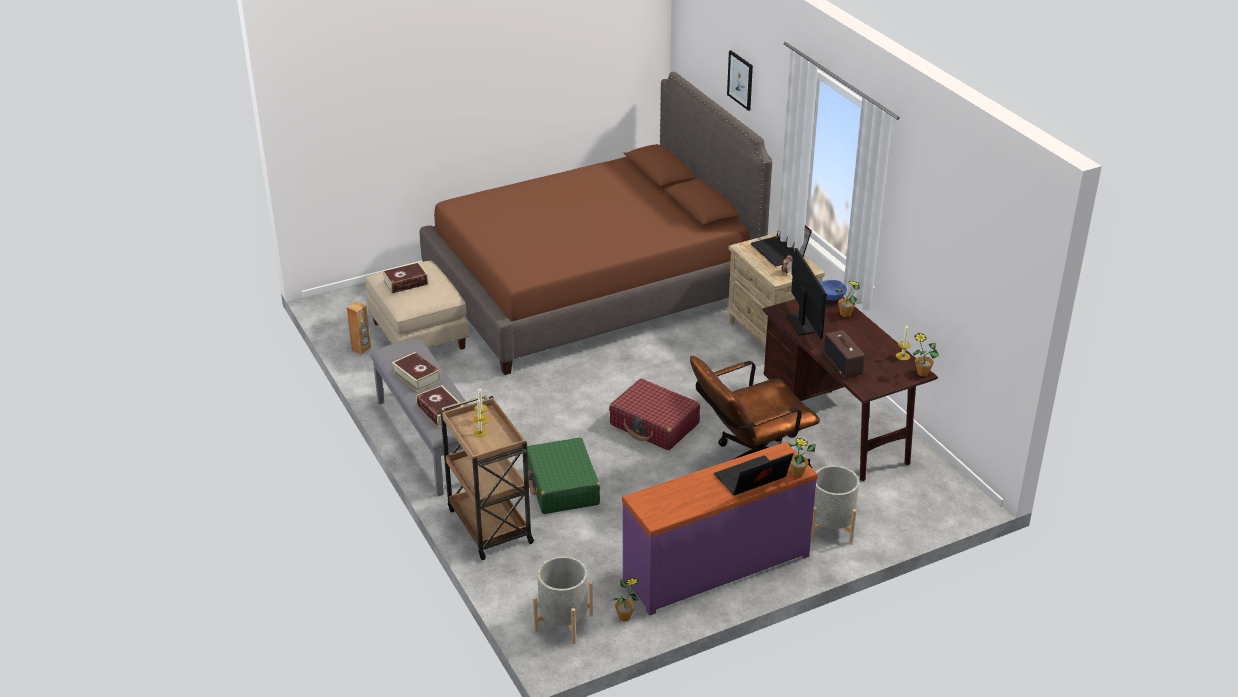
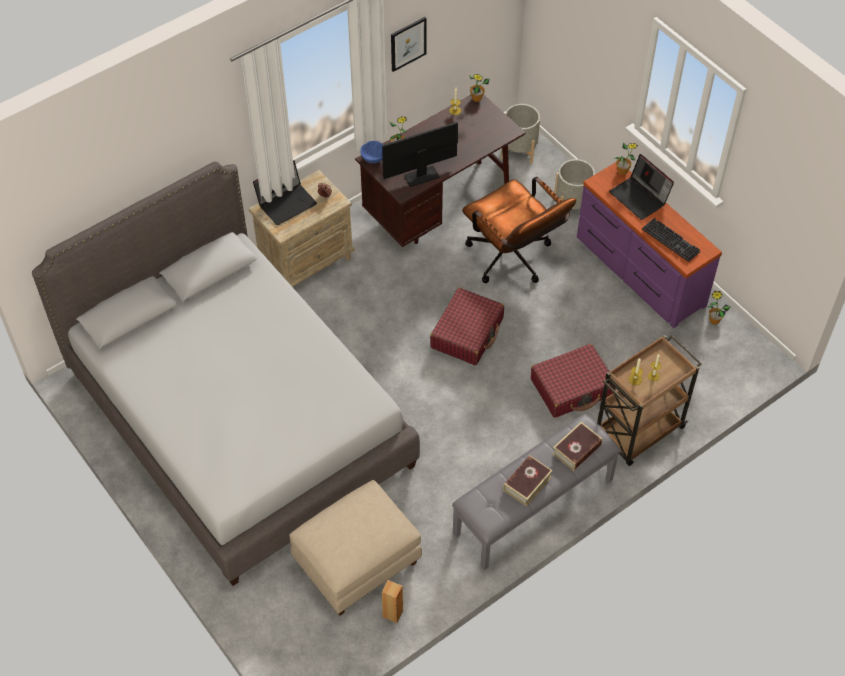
camera: 100 degrees left, 20 degrees up
book [382,262,429,293] -> none
brown bed [420,72,772,375] -> grey bed [32,162,420,586]
green suitcase [527,438,600,514] -> red suitcase [531,344,616,418]
grey planter [533,556,593,644] -> grey planter moved to [501,104,540,164]
picture [727,50,753,111] -> picture moved to [391,17,427,72]
radio [824,330,865,379] -> none
none -> keyboard [642,218,700,262]

